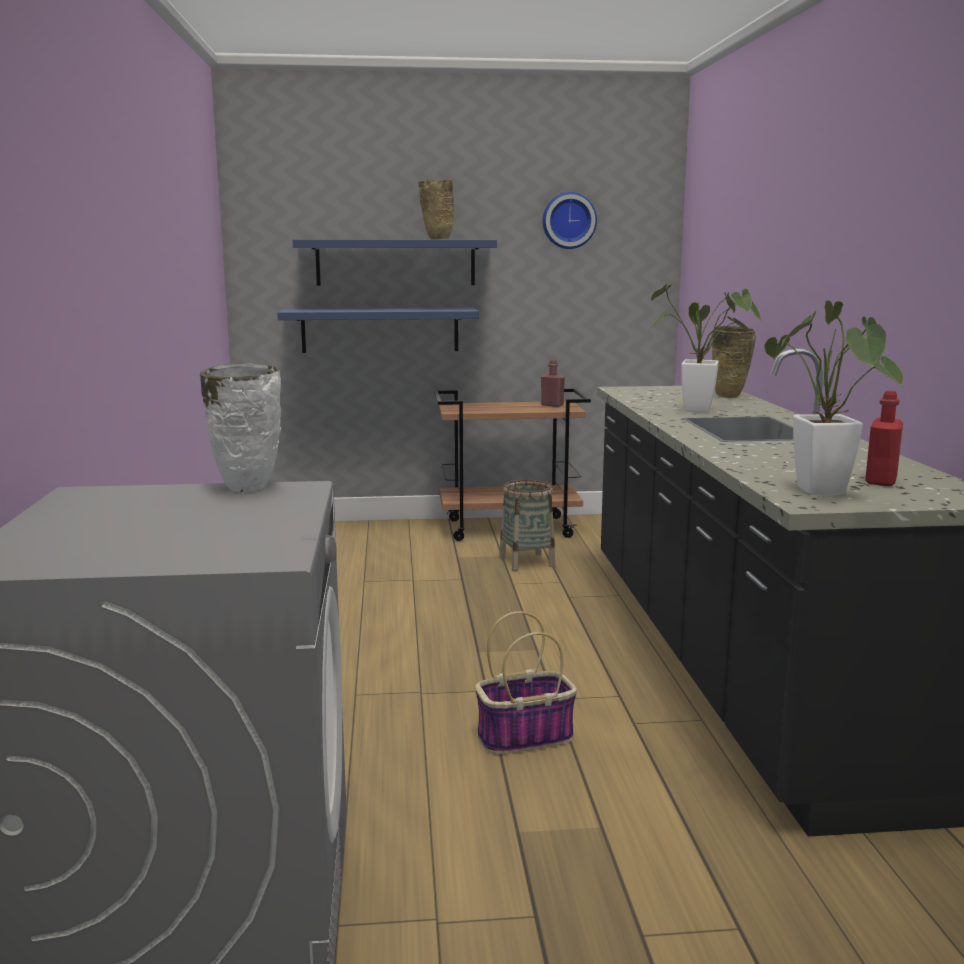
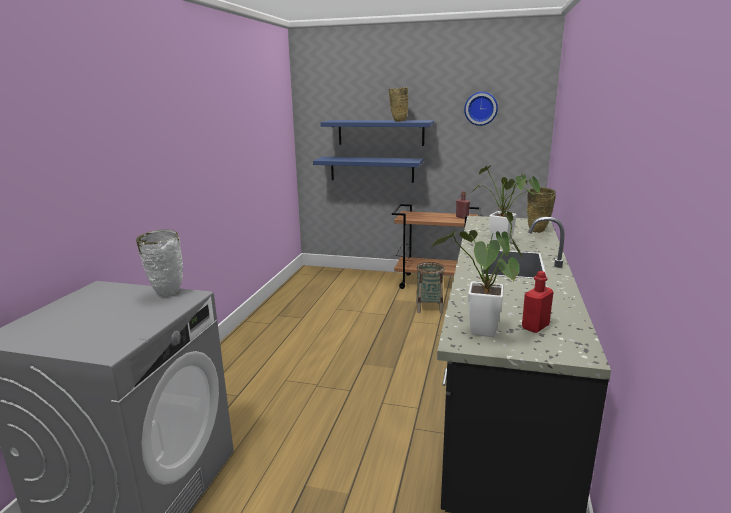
camera: 20 degrees right, 5 degrees up
basket [475,611,577,755] -> none

